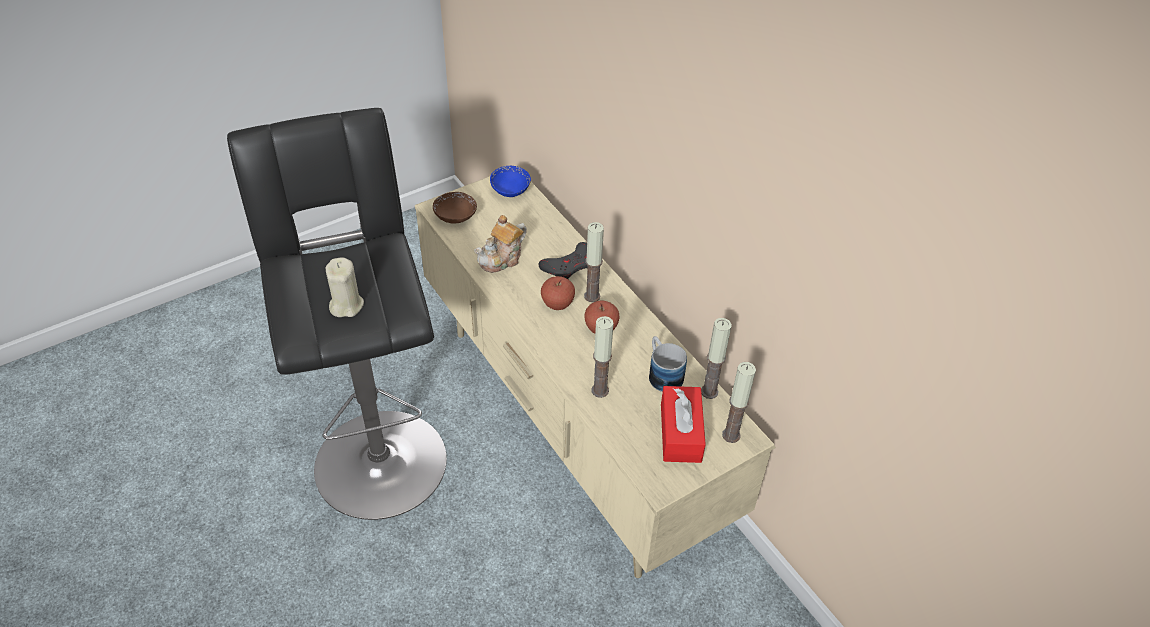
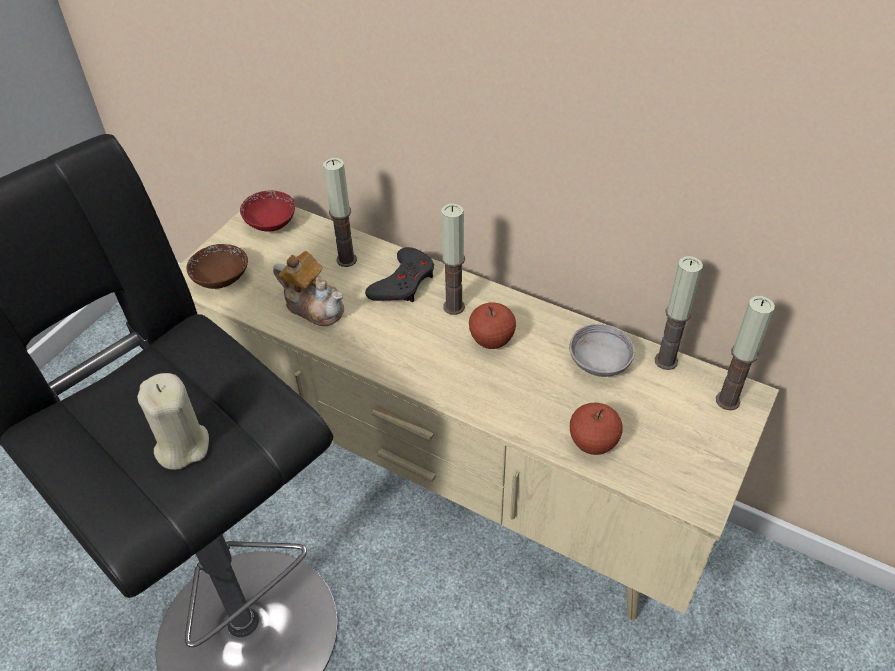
camera: 25 degrees left, 0 degrees up
teapot [474,215,527,273] -> teapot turned 75 degrees counterclockwise [273,251,344,326]
blue bowl [490,166,531,197] -> red bowl [240,190,295,232]
apple [541,276,575,310] -> apple moved to [570,403,623,455]
candle [592,316,613,398] -> candle moved to [323,158,357,267]
mug [649,336,687,392] -> grey bowl [569,324,635,377]
red tissue box [661,386,706,463] -> none

